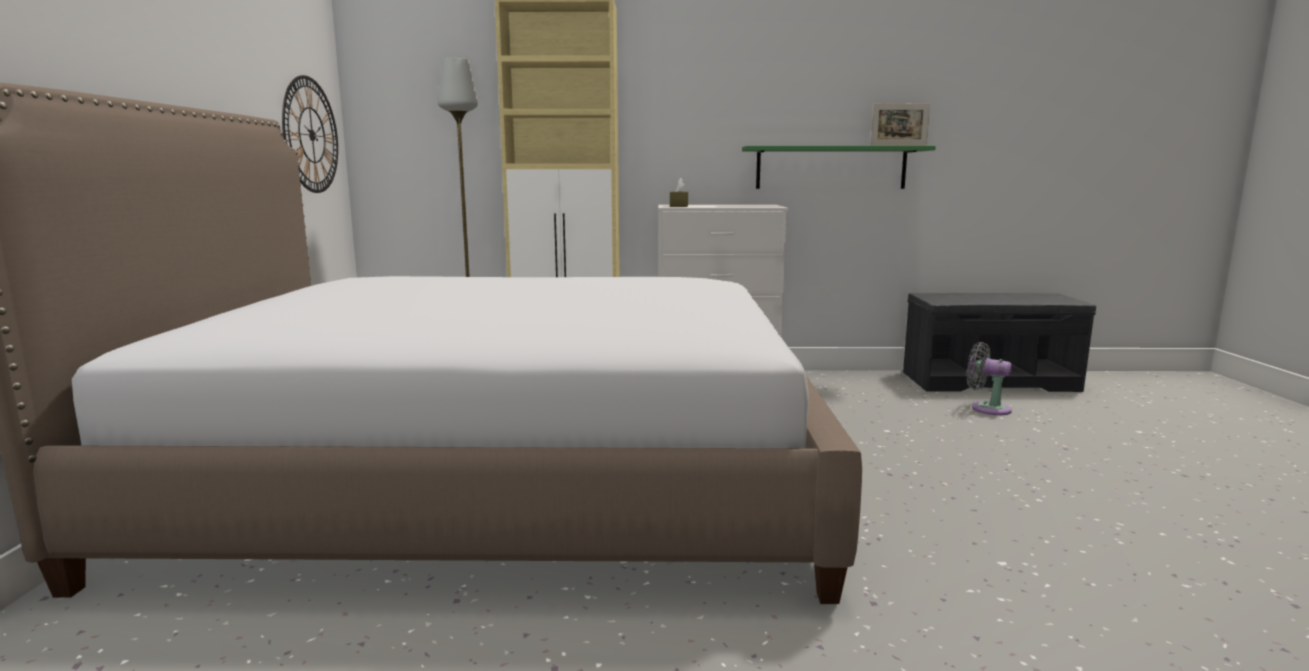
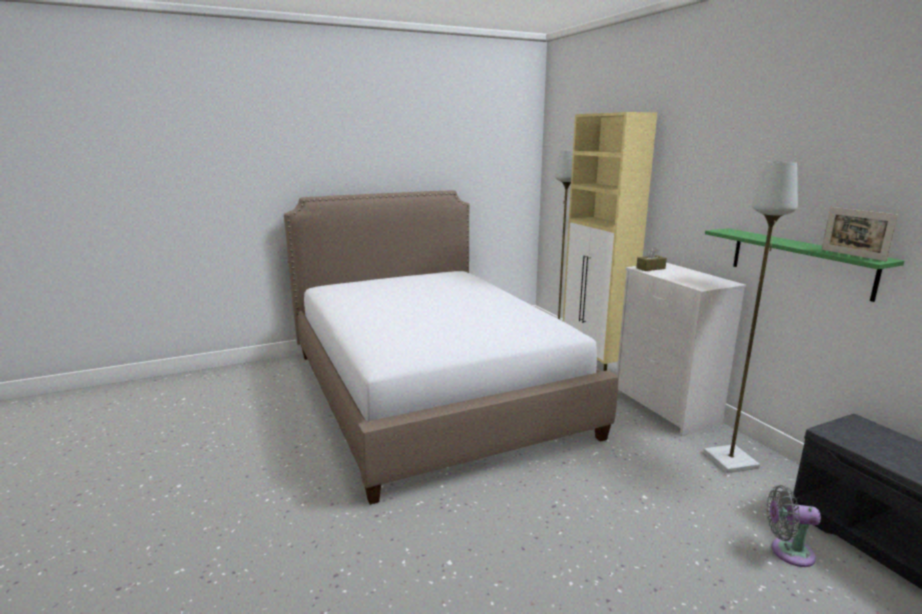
camera: 65 degrees right, 5 degrees up
wall clock [282,75,338,193] -> none
grey fan [967,342,1012,415] -> grey fan turned 90 degrees counterclockwise [767,485,821,567]
none -> grey floor lamp [703,161,798,473]

